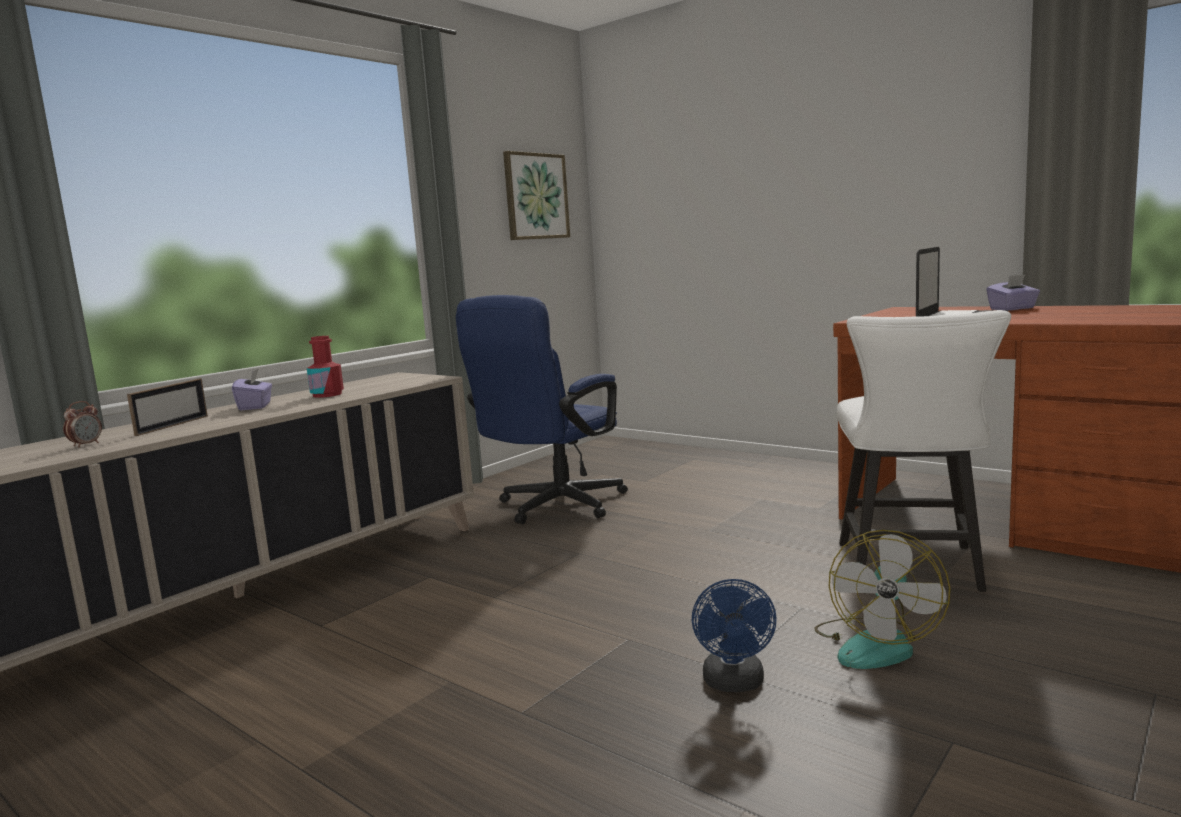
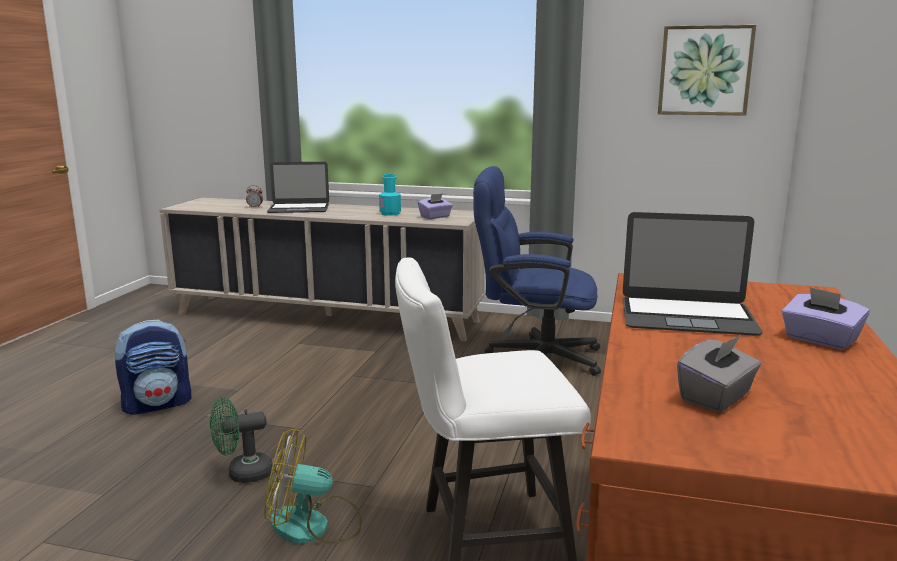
camera: 65 degrees right, 5 degrees up
picture frame [127,379,208,436] -> laptop [267,162,329,213]
purple tissue box [232,369,272,411] -> purple tissue box moved to [418,193,453,219]
red bottle [307,336,344,398] -> turquoise bottle [379,174,401,216]
blue fan [692,579,777,692] -> green fan [210,397,273,483]
none -> backpack [114,320,191,415]
none -> grey tissue box [677,335,761,412]

